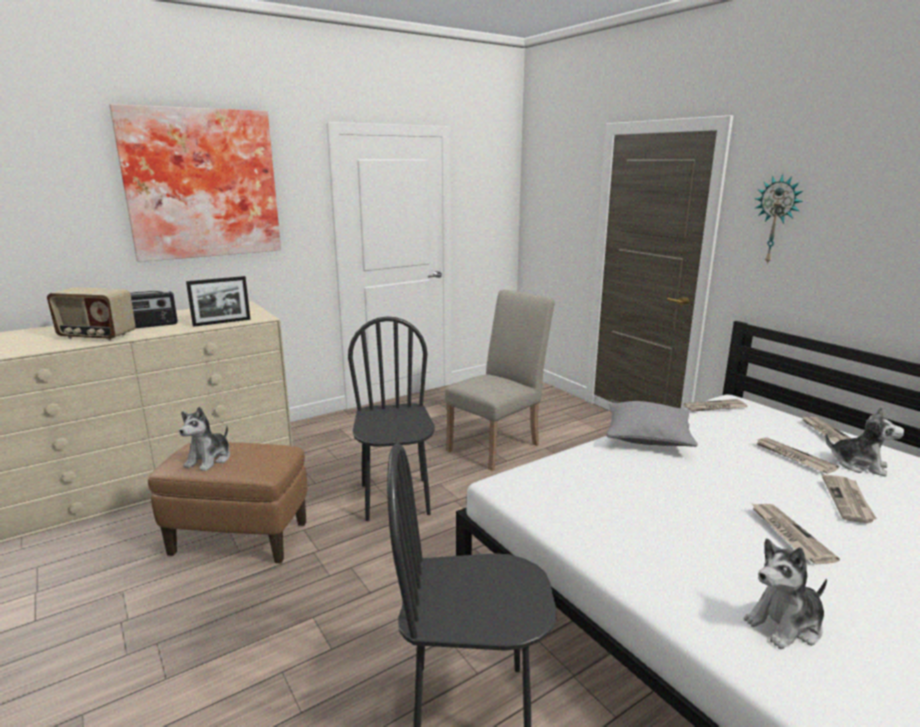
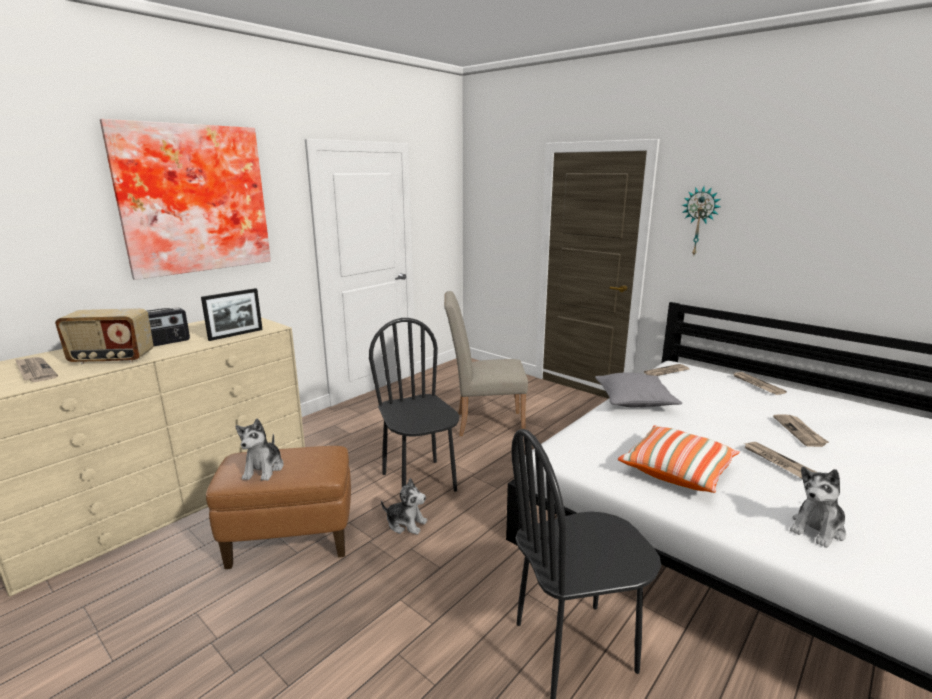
camera: 15 degrees left, 0 degrees up
beige chair [445,290,555,471] -> beige chair turned 120 degrees counterclockwise [444,291,528,436]
newspaper [755,437,839,474] -> newspaper moved to [15,357,58,382]
plush toy [825,406,905,477] -> plush toy moved to [381,478,427,535]
none -> pillow [618,425,740,493]

